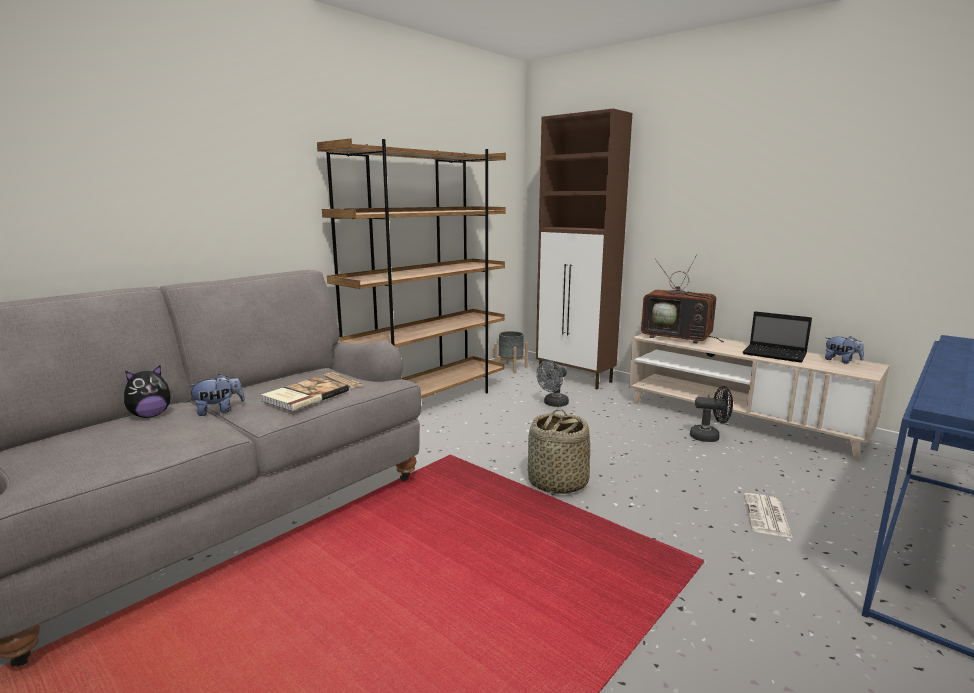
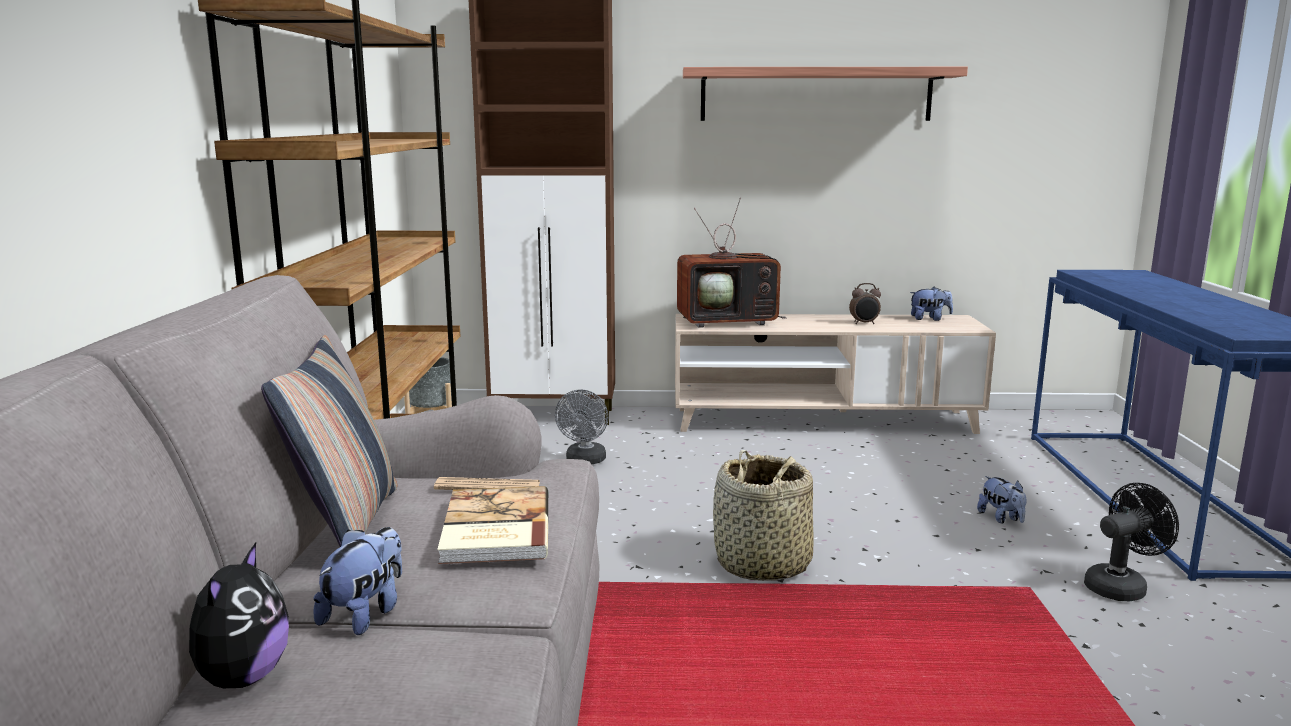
camera: 40 degrees left, 0 degrees up
black fan [690,386,733,442] -> black fan moved to [1084,483,1179,602]
laptop [743,311,812,363] -> alarm clock [849,283,881,324]
newspaper [744,493,793,538] -> plush toy [977,476,1027,524]
none -> pillow [261,335,398,547]
none -> shelf [683,67,968,121]

